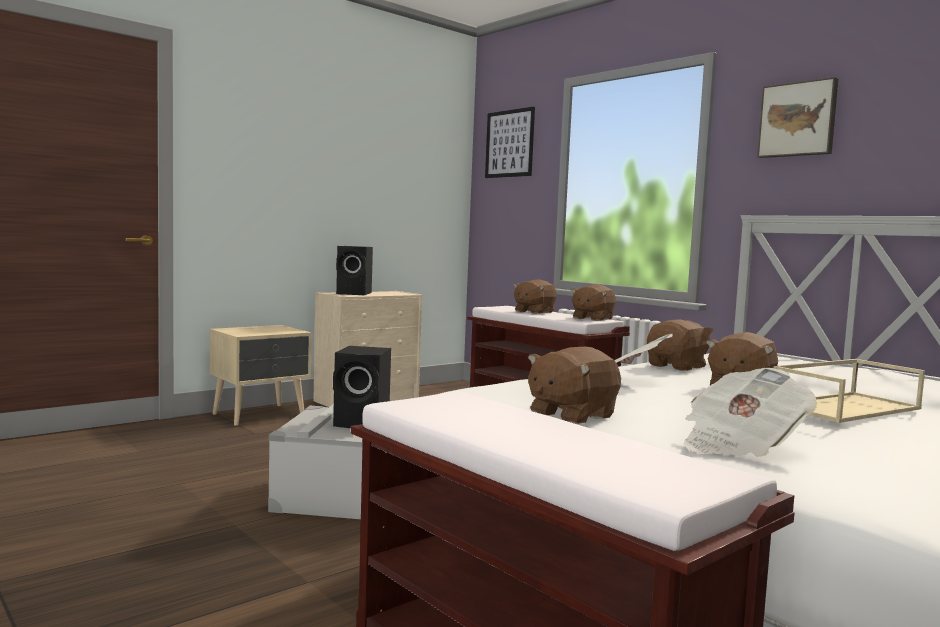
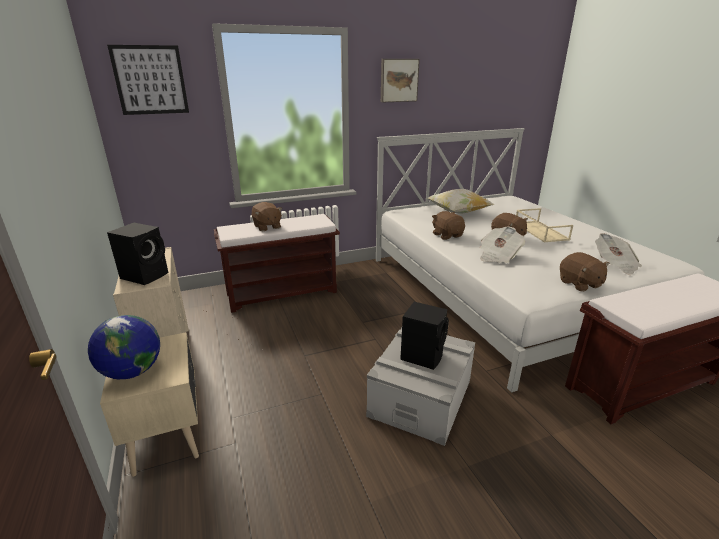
camera: 70 degrees left, 20 degrees up
brown plush toy [571,284,616,321] -> none
none -> globe [88,315,160,379]
none -> pillow [427,189,494,214]

